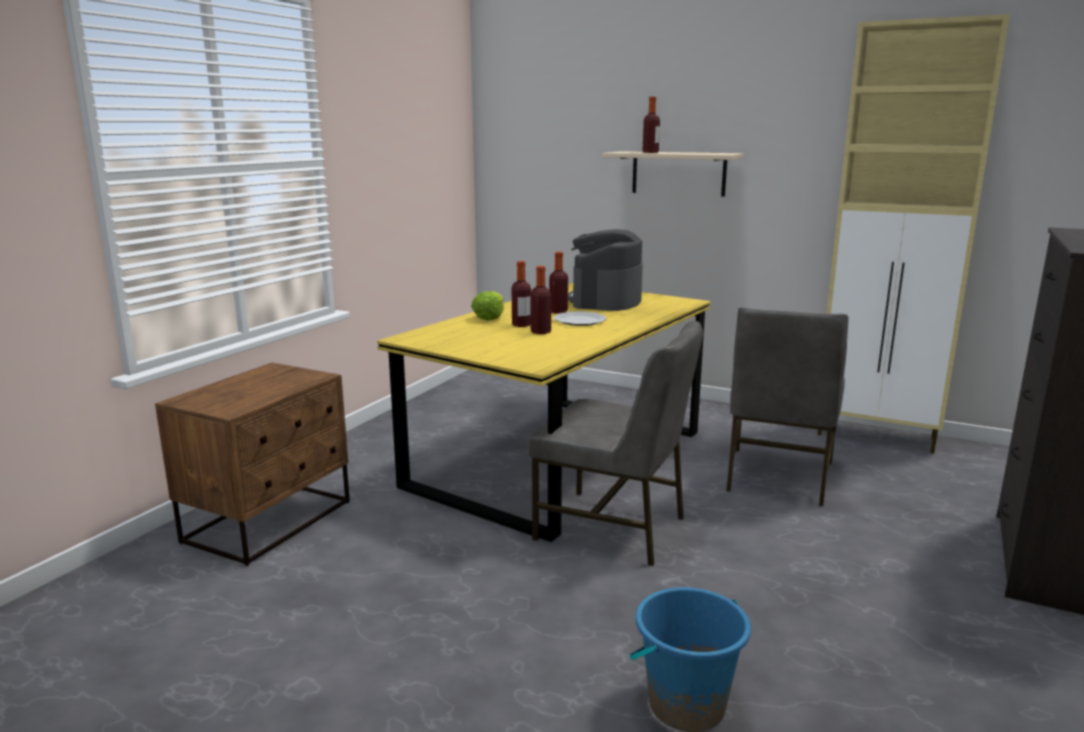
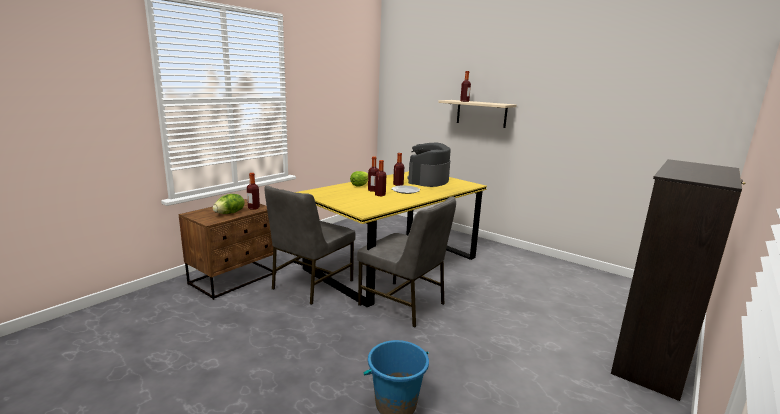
camera: 10 degrees right, 0 degrees up
grey chair [726,307,849,506] -> grey chair moved to [265,185,356,305]
beige cabinet [817,14,1010,454] -> none
none -> lettuce [213,194,245,214]
none -> bottle [247,173,260,210]

